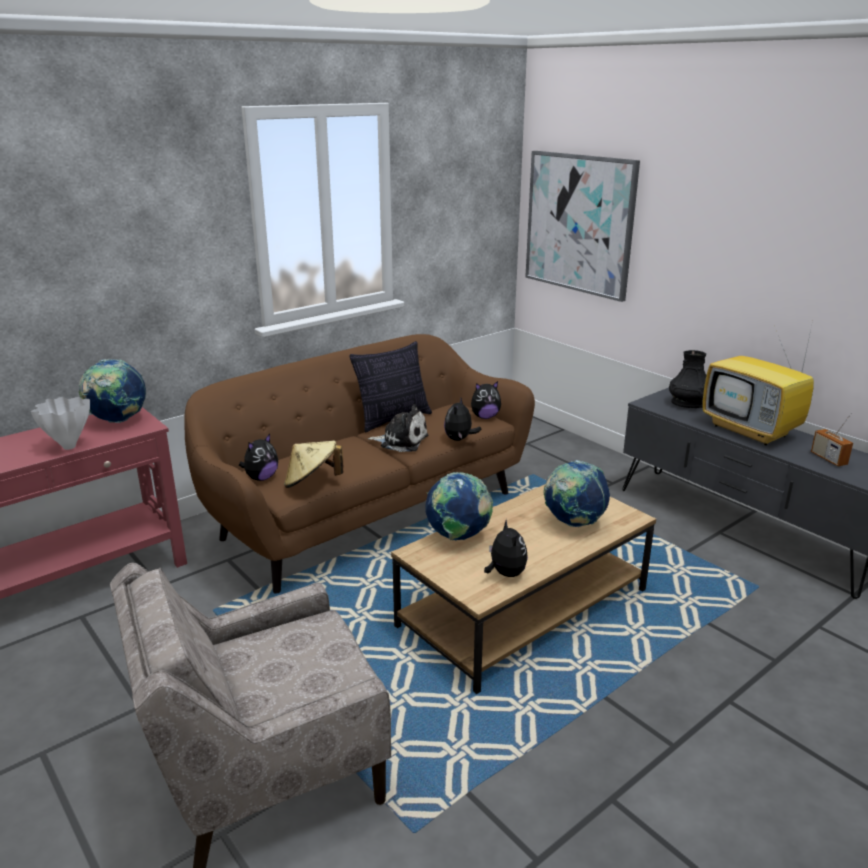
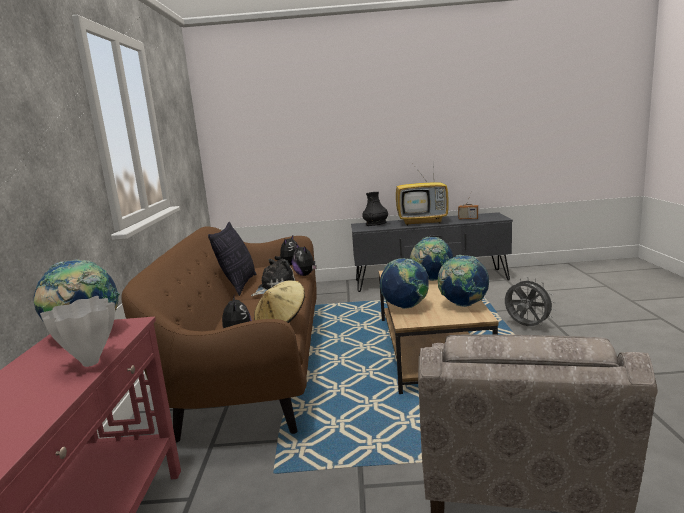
camera: 50 degrees left, 10 degrees down
plush toy [484,519,528,577] -> globe [438,255,489,307]
picture [525,151,640,302] -> none
none -> grey fan [505,277,556,326]

